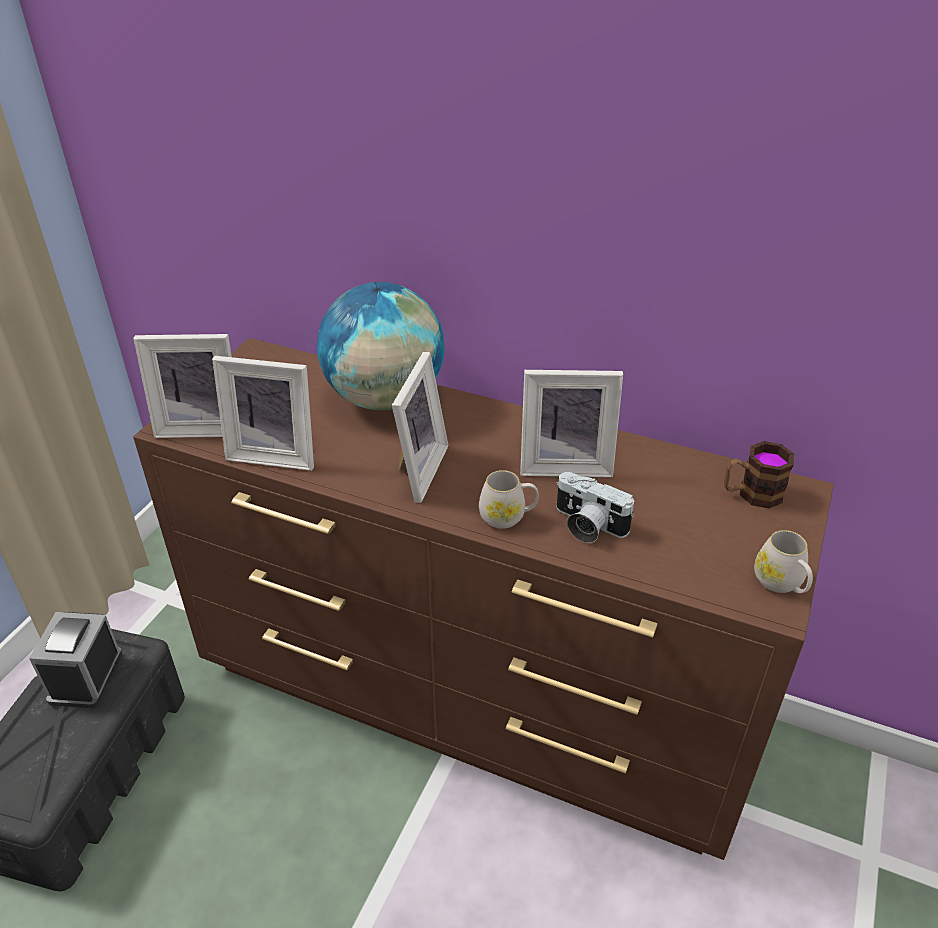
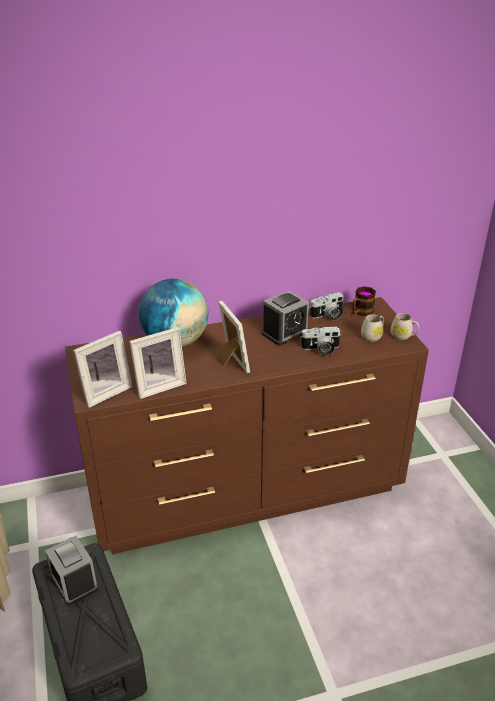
camera: 40 degrees left, 5 degrees down
white mug [479,470,539,529] -> white mug moved to [361,314,384,342]
picture frame [520,370,623,477] -> alarm clock [261,291,309,346]
none -> camera [310,292,343,320]

